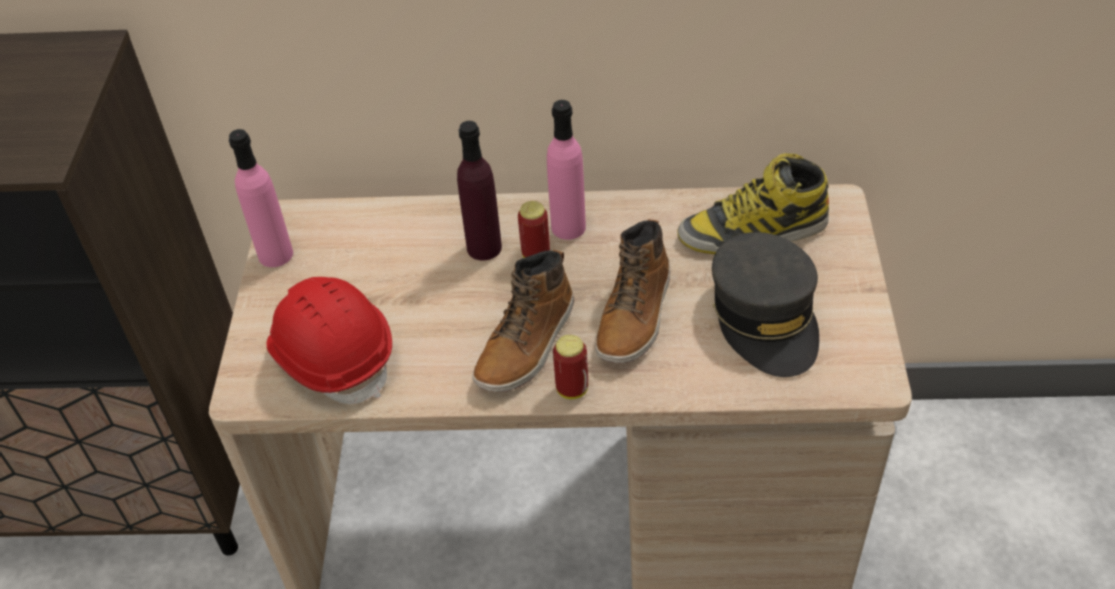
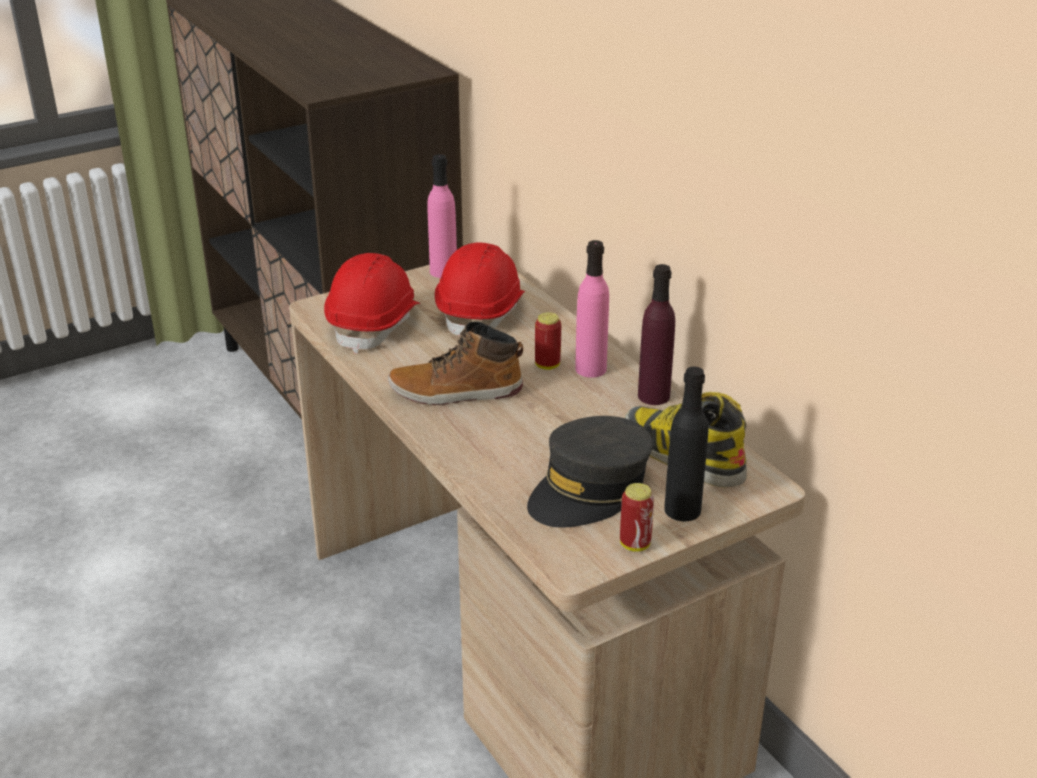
camera: 55 degrees right, 15 degrees down
purple bottle [457,121,502,261] -> purple bottle moved to [638,264,675,405]
can [553,335,588,399] -> can moved to [620,483,654,552]
boot [595,219,670,363] -> none
none -> red hard hat [435,242,525,335]
none -> black bottle [664,366,709,521]

